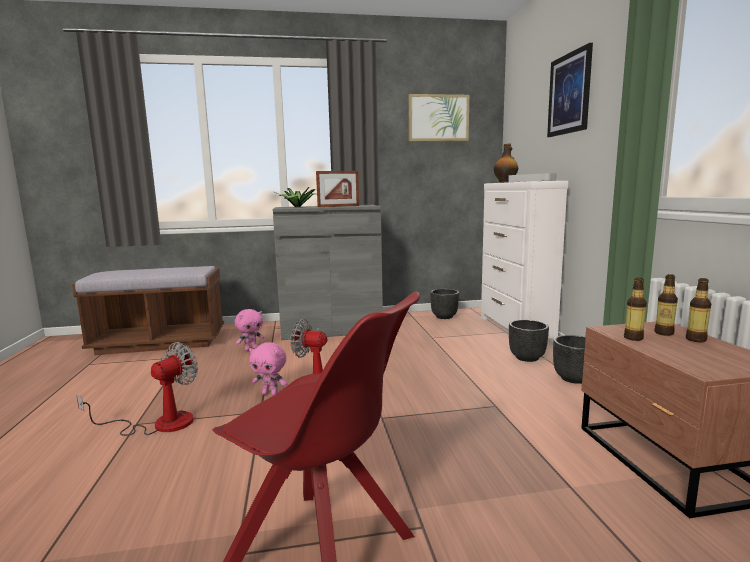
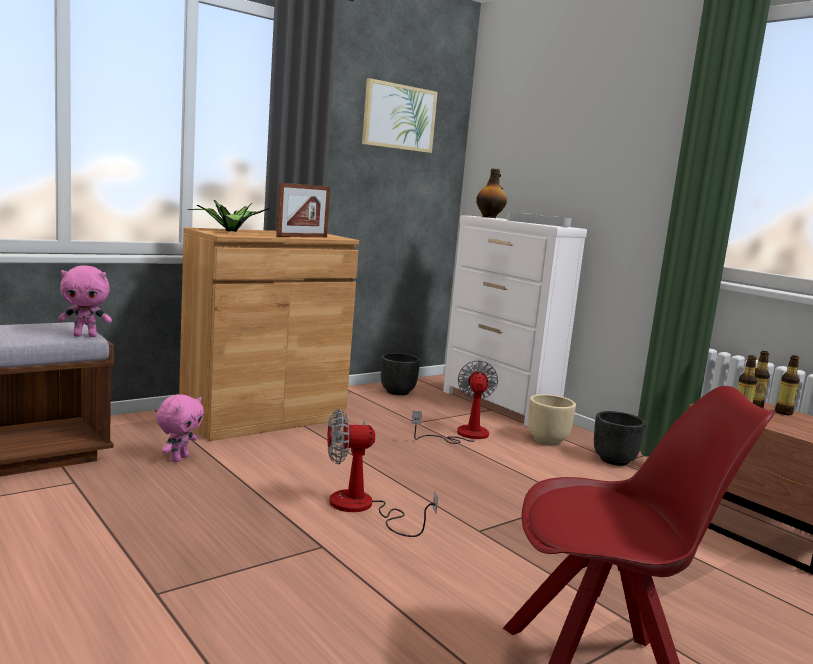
camera: 30 degrees left, 0 degrees up
fan [77,342,198,436] -> fan moved to [412,360,498,444]
pink plush toy [249,342,288,396] -> pink plush toy moved to [58,266,112,337]
grey cabinet [273,205,383,340] -> brown cabinet [179,227,359,441]
black planter [509,320,549,362] -> beige planter [528,394,576,445]
picture [547,43,593,137] -> none

